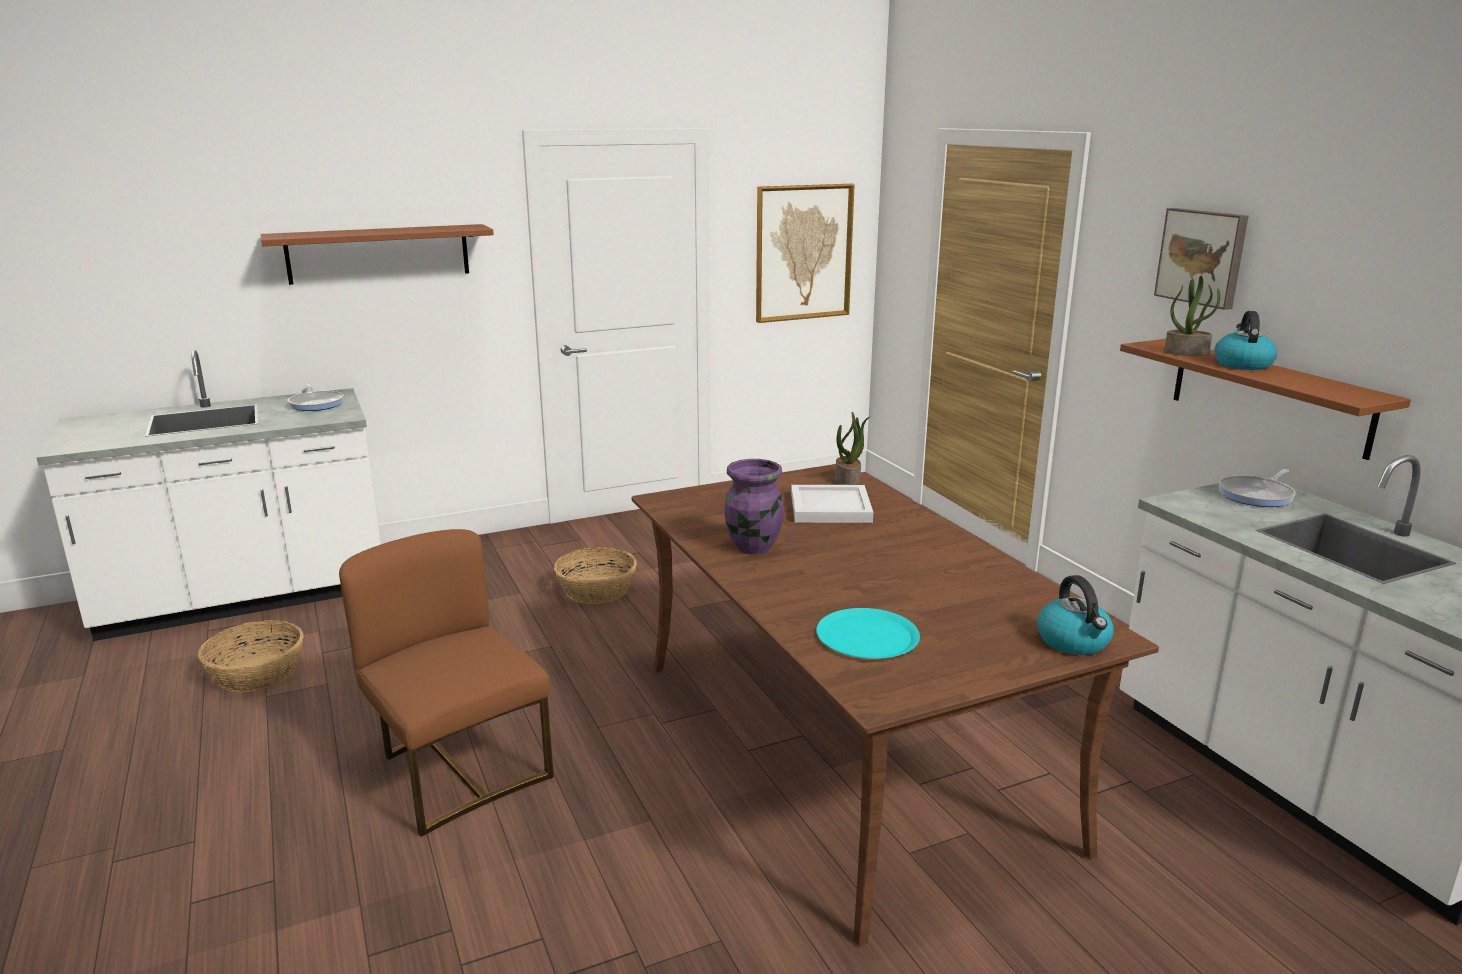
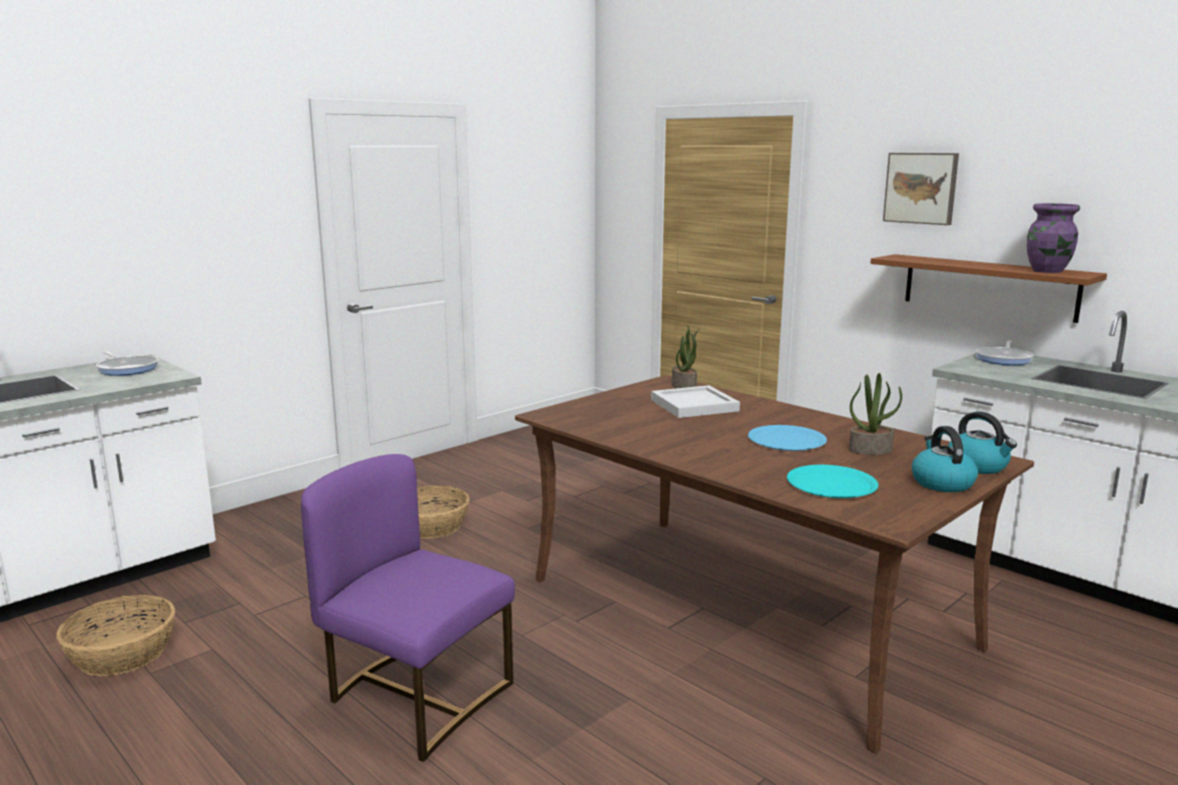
camera: 20 degrees left, 5 degrees down
brown shelf [260,224,494,285] -> none
brown chair [339,529,554,837] -> purple chair [301,454,515,762]
purple vase [724,459,784,554] -> purple vase moved to [1027,203,1080,273]
picture [756,184,855,323] -> none
potted plant [1164,276,1221,356] -> potted plant moved to [849,373,902,455]
kettle [1214,311,1277,370] -> kettle moved to [912,426,978,492]
none -> blue plate [748,425,827,451]

